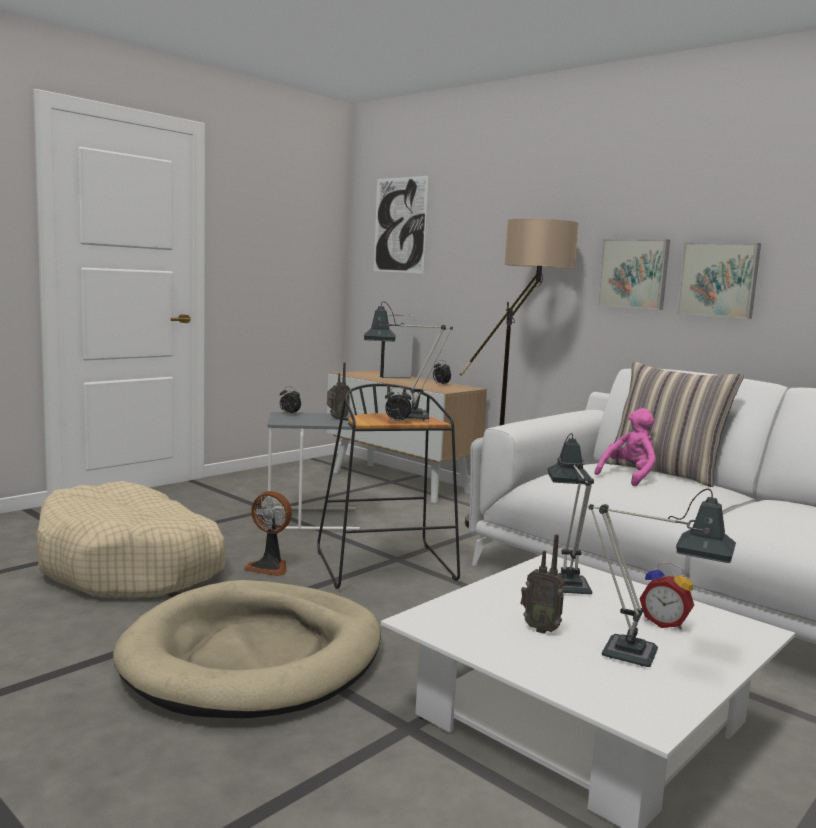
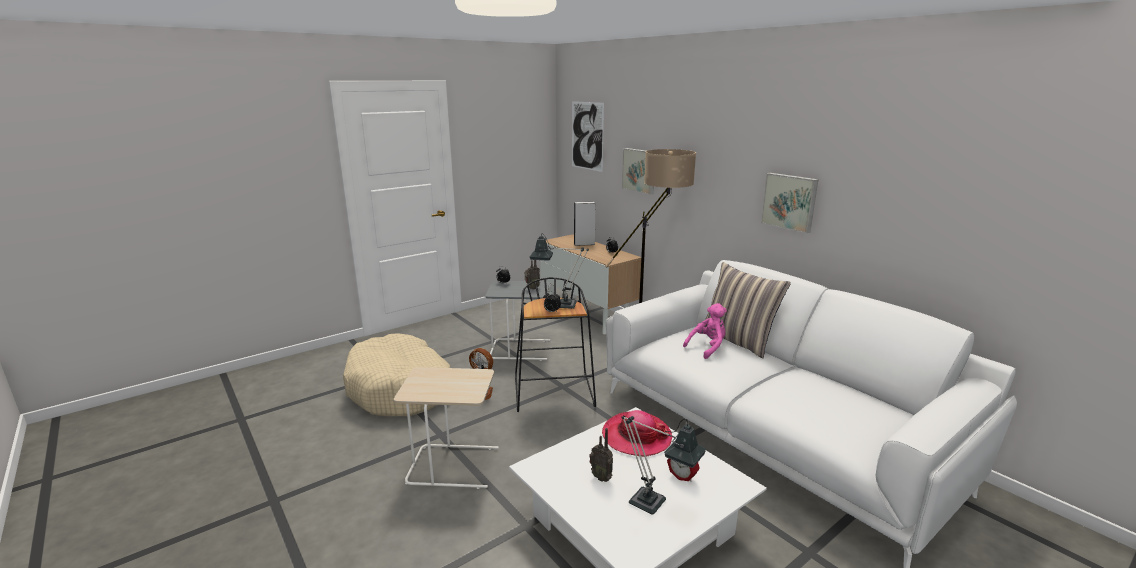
camera: 10 degrees right, 10 degrees up
beige dog bed [113,580,381,718] -> beige side table [394,367,499,489]
table lamp [547,433,594,594] -> hat [602,410,672,457]
picture [597,239,670,310] -> picture moved to [622,148,654,195]

